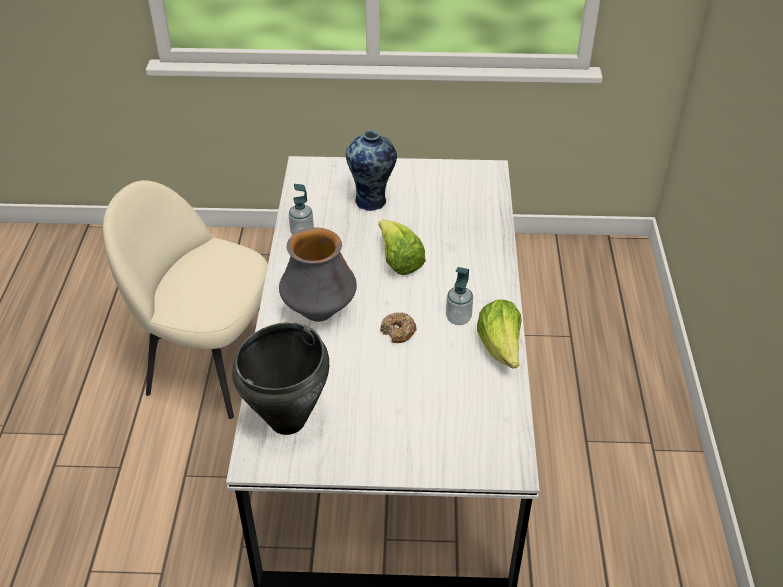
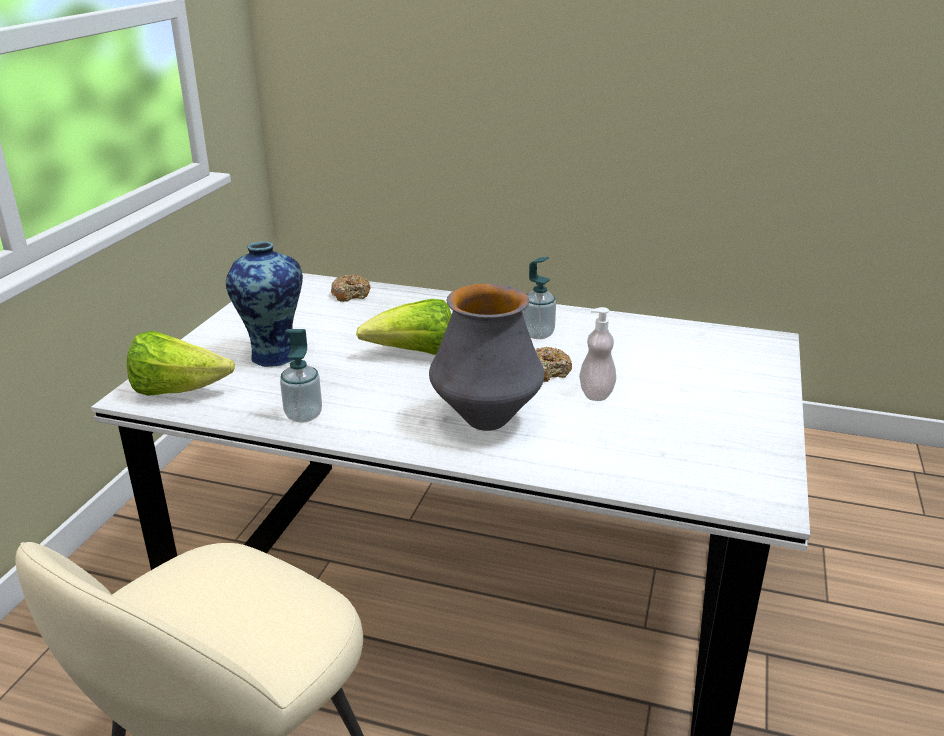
camera: 75 degrees left, 15 degrees down
black cooking pot [232,322,329,435] -> none
lettuce [477,299,522,368] -> lettuce moved to [127,331,235,396]
none -> donut [331,274,371,302]
none -> soap dispenser [579,307,616,401]

